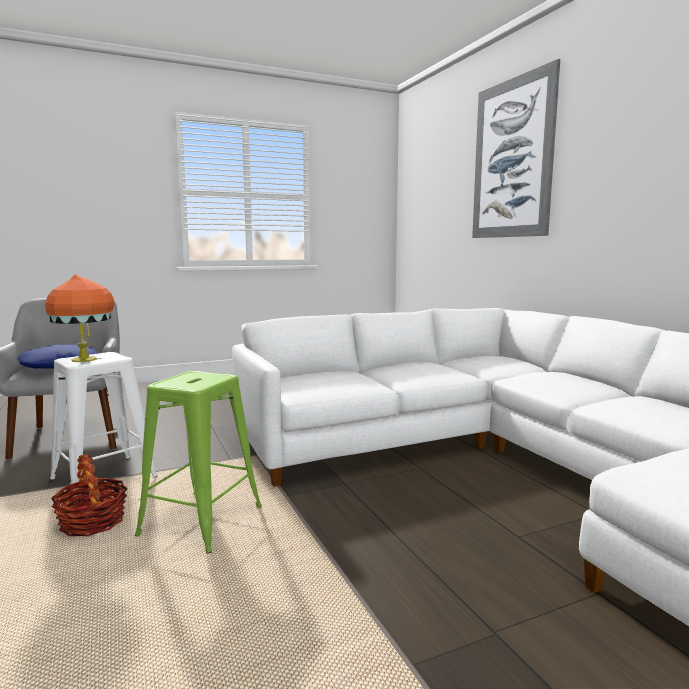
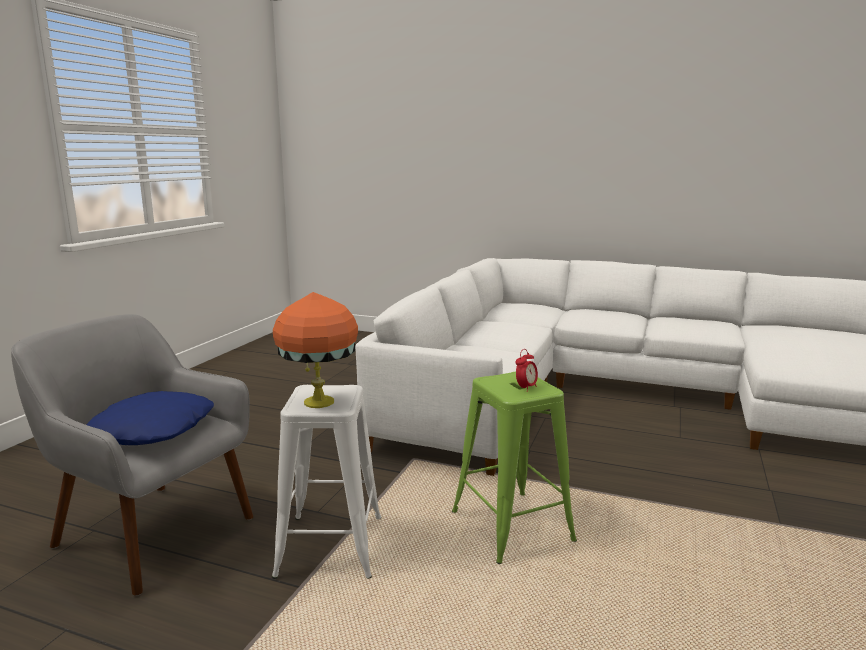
camera: 45 degrees left, 5 degrees up
basket [51,454,127,536] -> none
picture [472,59,560,238] -> none
none -> alarm clock [515,349,538,392]

